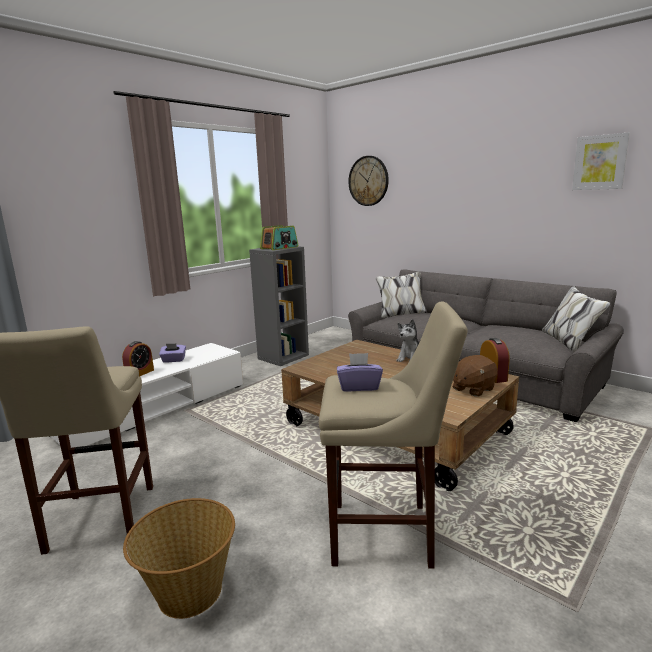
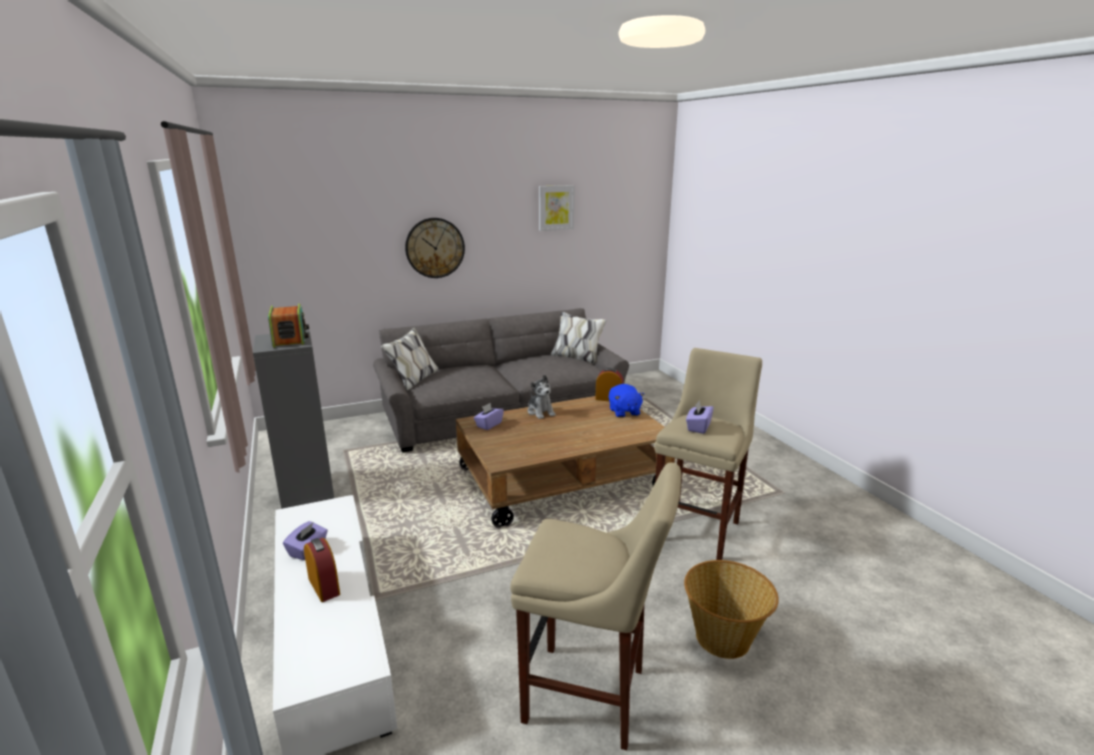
camera: 65 degrees left, 5 degrees up
wall clock [348,156,389,206] -> wall clock moved to [405,218,465,278]
brown plush toy [453,355,498,397] -> blue plush toy [609,384,644,418]
none -> purple tissue box [474,403,504,430]

